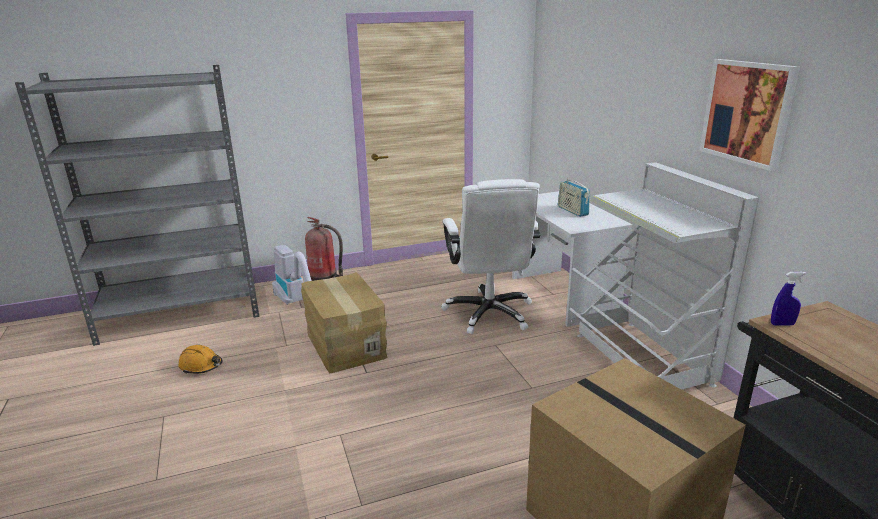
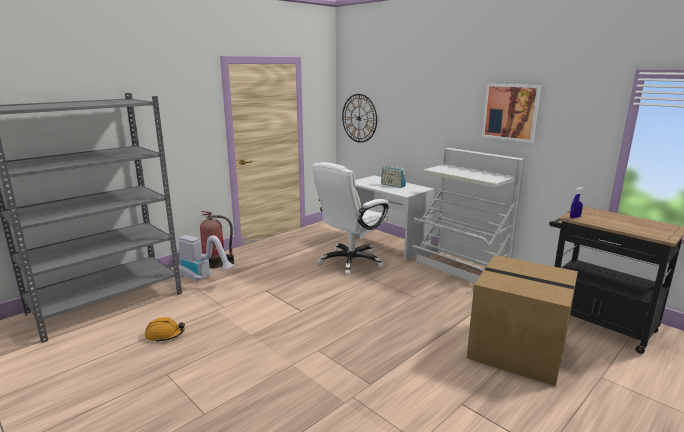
camera: 25 degrees left, 5 degrees down
cardboard box [301,272,388,373] -> none
white office chair [441,179,540,335] -> white office chair turned 75 degrees clockwise [313,162,389,275]
none -> wall clock [342,94,377,143]

